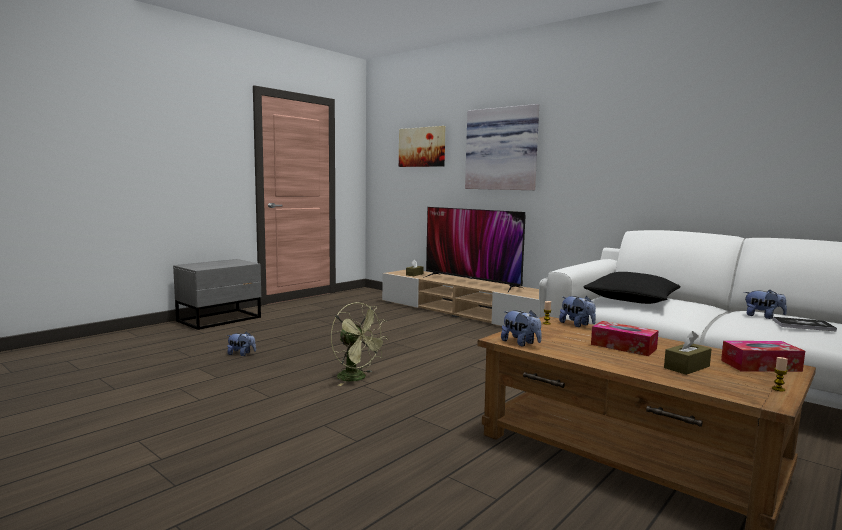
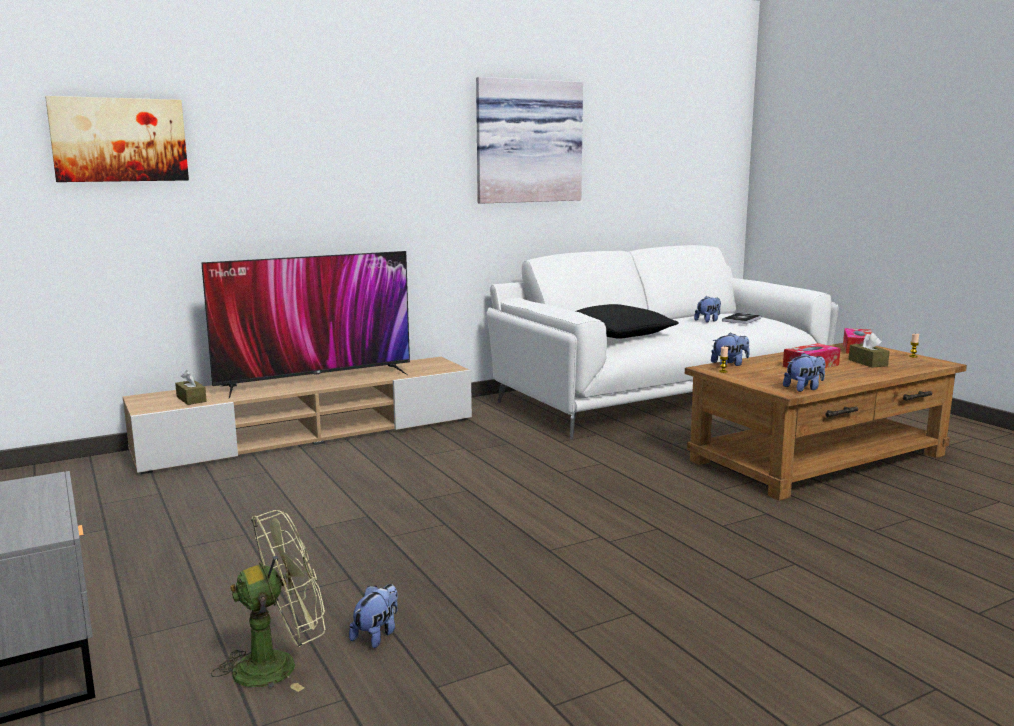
camera: 70 degrees left, 5 degrees up
green fan [331,302,388,386] -> green fan moved to [211,510,326,692]
picture [465,104,539,190] -> picture moved to [476,77,583,204]

